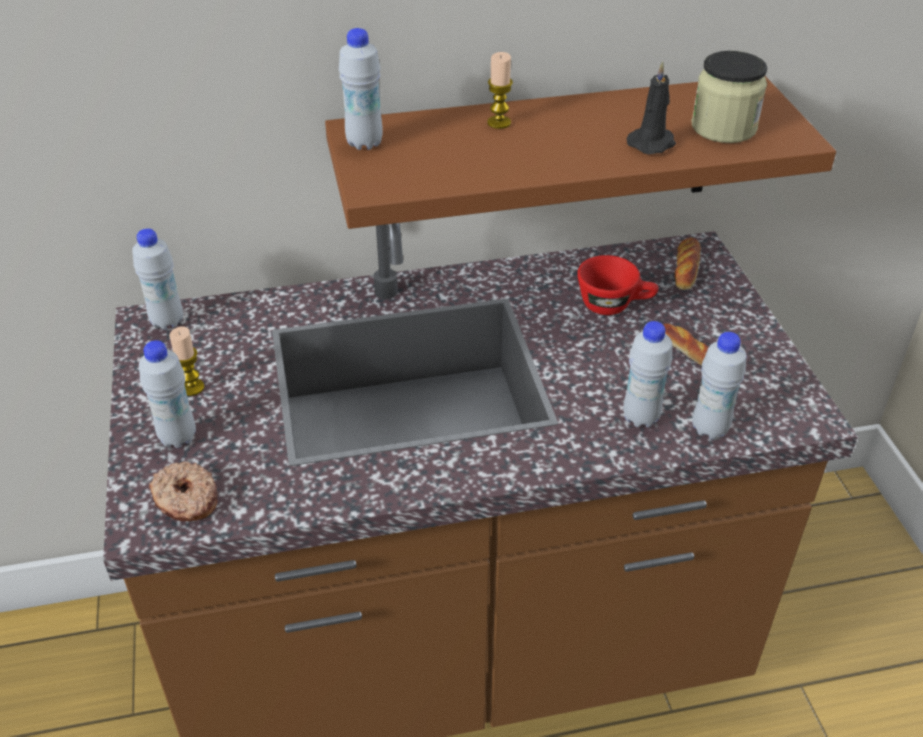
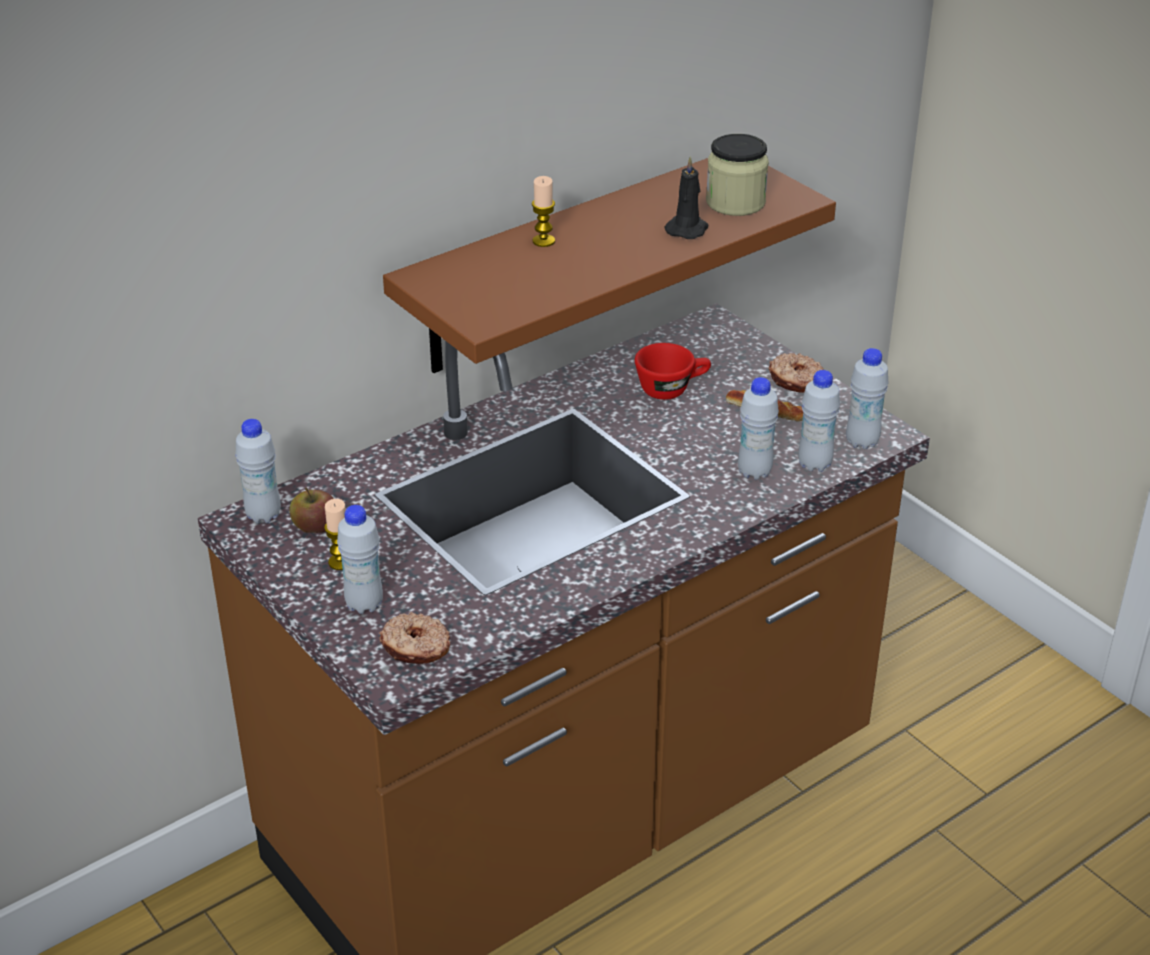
camera: 25 degrees left, 5 degrees down
white bottle [339,28,383,150] -> white bottle moved to [846,348,889,449]
bread [674,238,701,290] -> none
none -> apple [290,488,334,533]
none -> donut [768,353,824,393]

